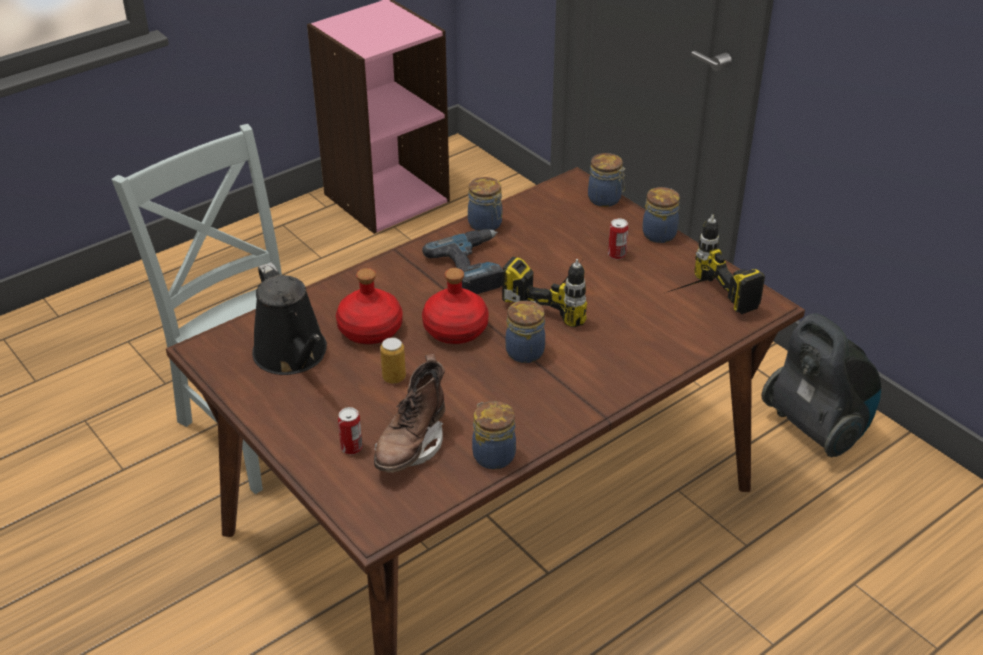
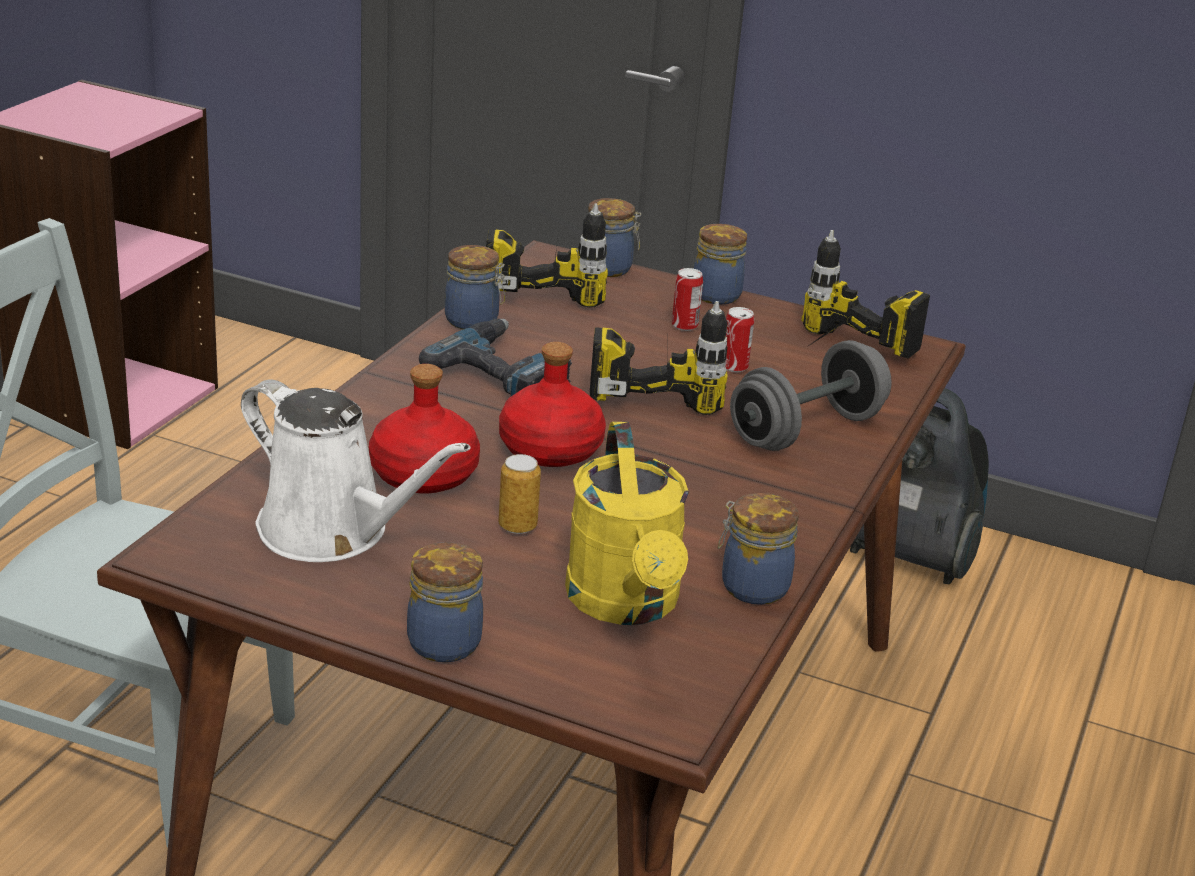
camera: 30 degrees left, 10 degrees down
black watering can [252,262,327,375] -> white watering can [241,379,470,562]
can [338,407,363,455] -> can moved to [725,307,754,372]
brown boot [374,354,445,473] -> yellow watering can [565,422,689,625]
jar [505,300,545,363] -> jar moved to [407,542,483,662]
none -> power drill [486,204,608,308]
none -> grey dumbbell [730,340,892,451]

